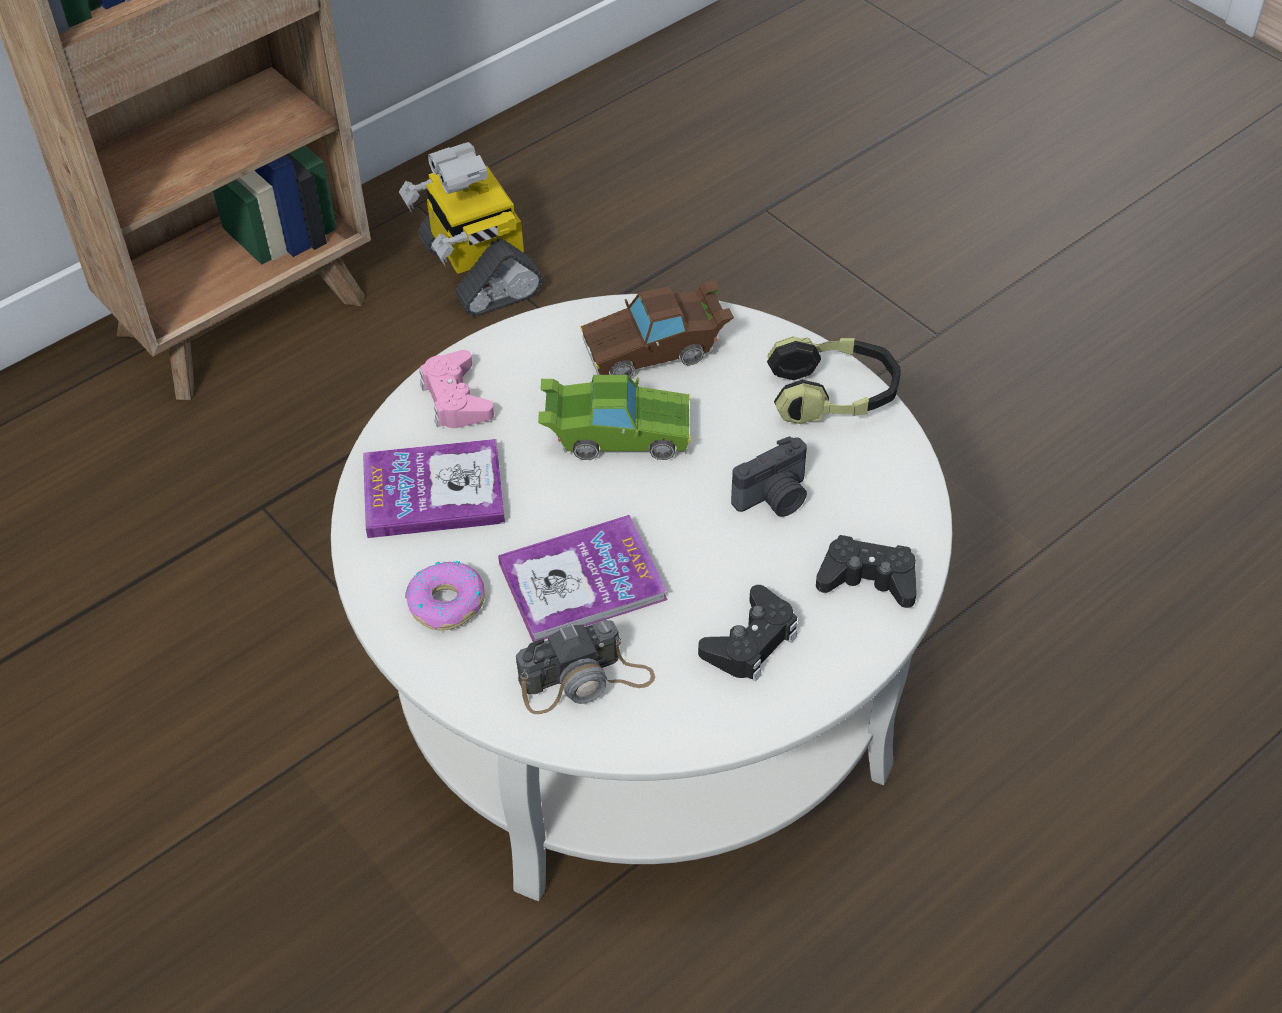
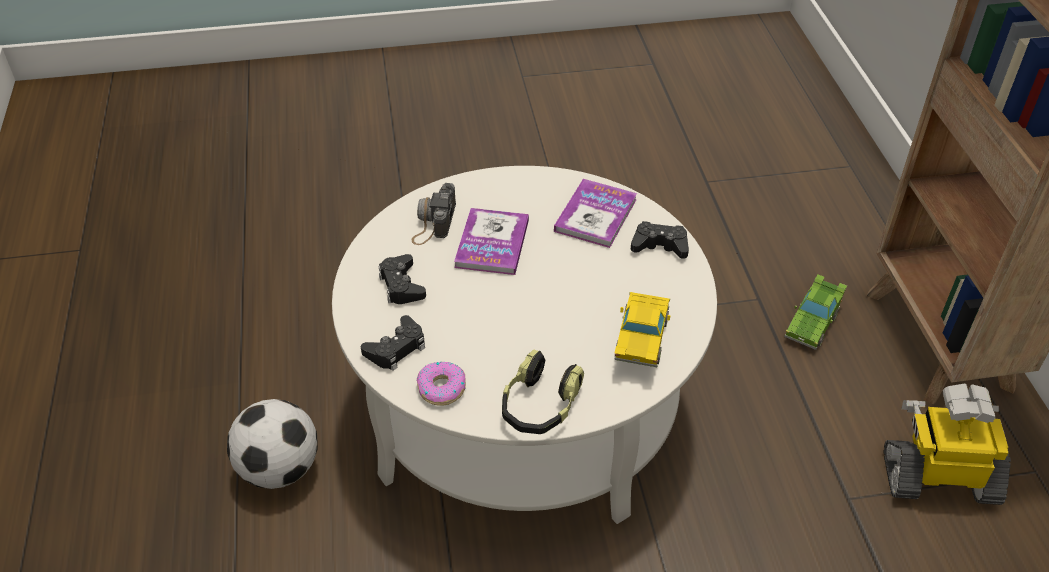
camera: 120 degrees right, 5 degrees down
donut [405,561,485,630] -> donut moved to [417,362,466,406]
pink game controller [419,350,494,428] -> black game controller [631,221,689,259]
green toy car [538,375,691,460] -> green toy car moved to [785,274,847,350]
brown toy car [580,280,734,377] -> yellow toy car [614,292,671,367]
camera [731,436,807,517] -> none
none -> football [227,399,318,489]

